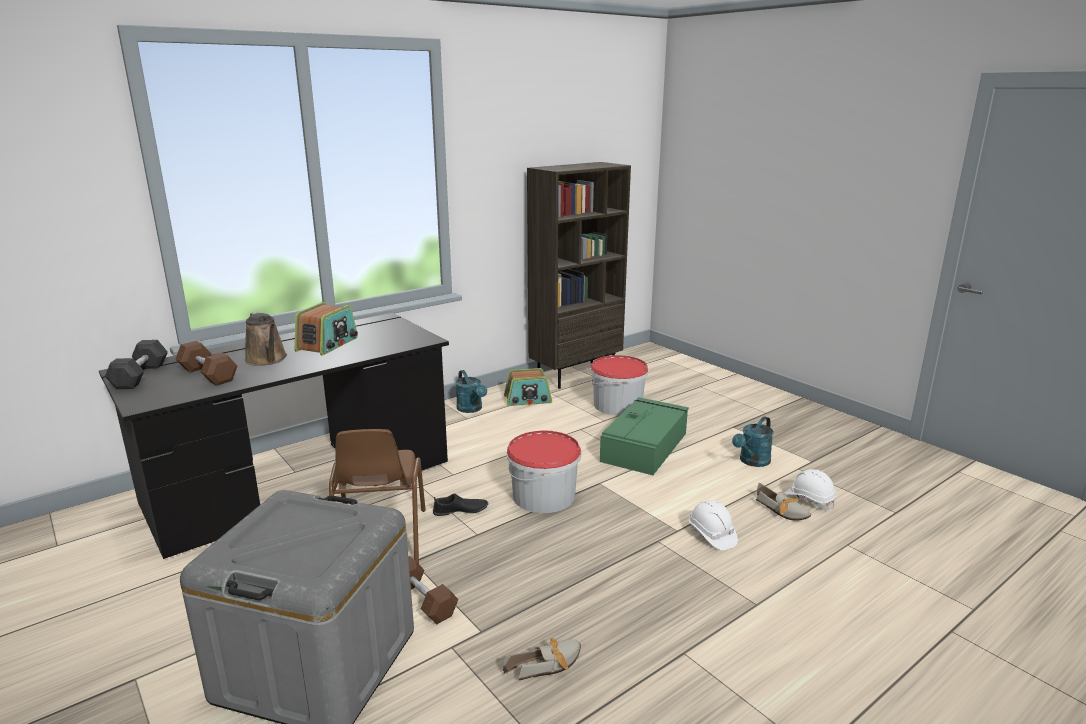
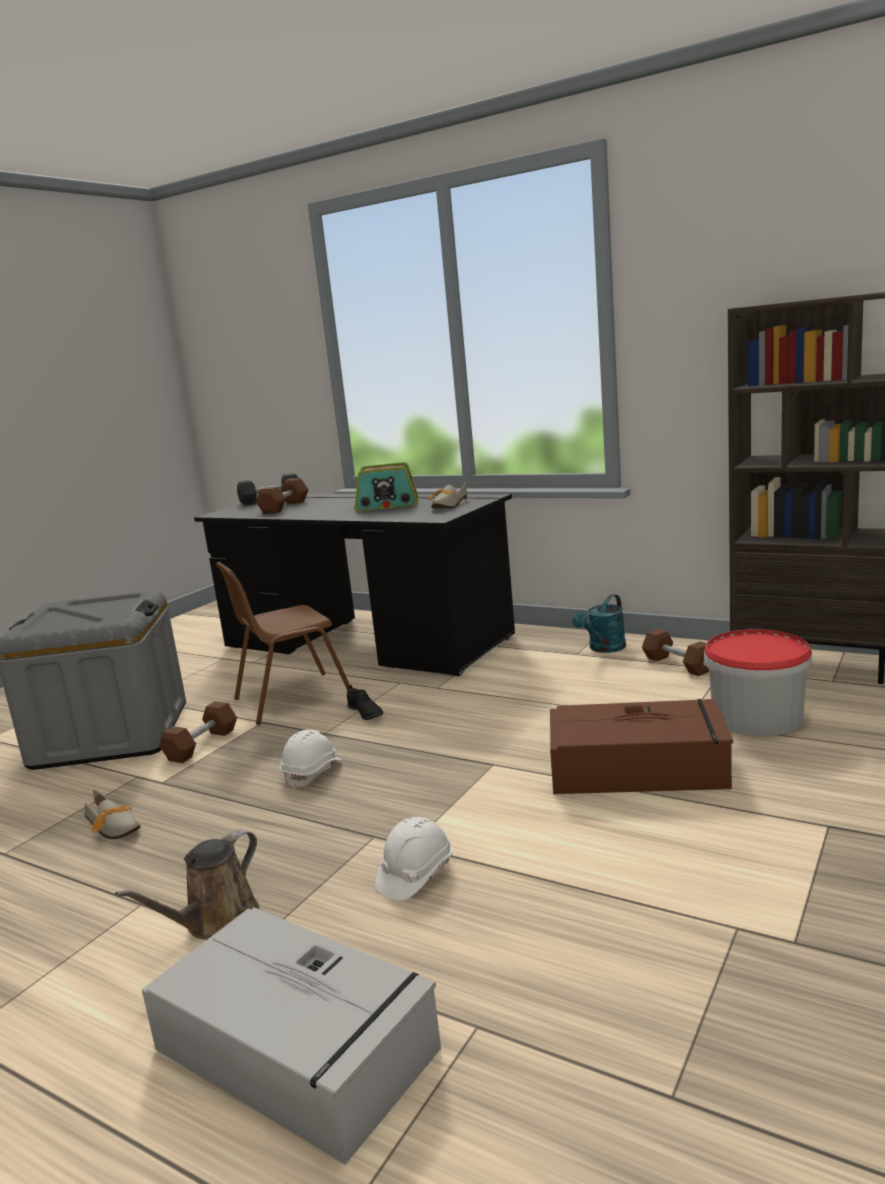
camera: 70 degrees right, 5 degrees down
brown watering can [245,312,287,366] -> brown watering can moved to [115,829,259,940]
radio [504,368,552,406] -> brown dumbbell [642,629,709,676]
bucket [507,430,581,513] -> none
green storage box [600,397,689,475] -> brown storage box [550,699,733,794]
turquoise watering can [732,416,774,467] -> none
shoe [756,483,811,521] -> shoe moved to [427,481,467,509]
white hard hat [785,469,836,510] -> white hard hat moved to [280,730,342,789]
none -> grey storage box [142,907,441,1165]

